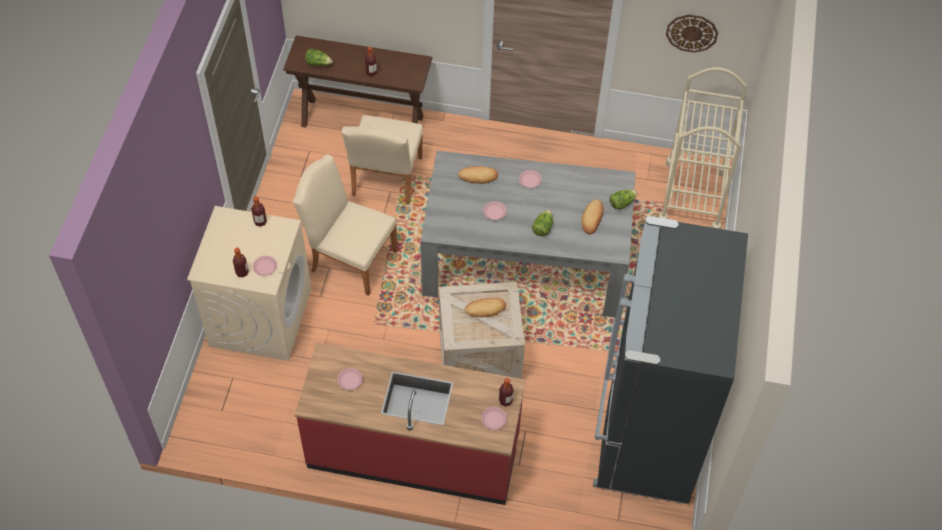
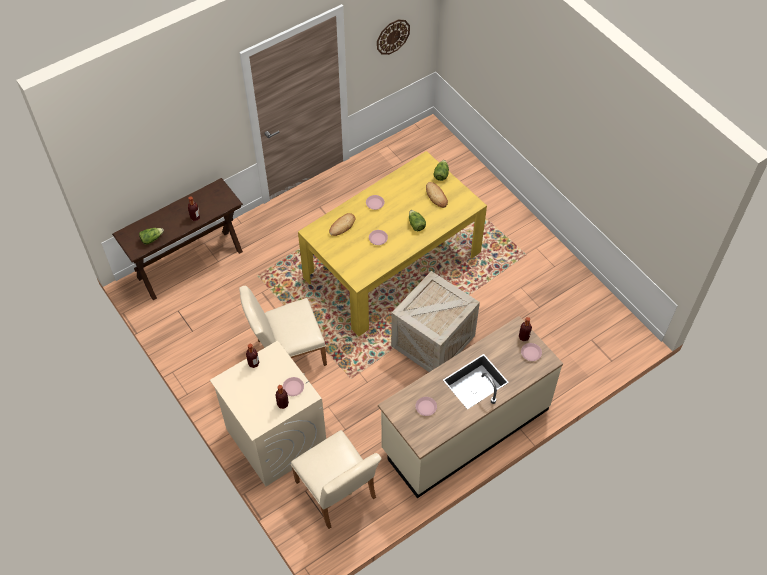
camera: 45 degrees left, 0 degrees up
red counter [295,343,526,505] -> beige counter [378,316,563,498]
beige chair [341,115,423,205] -> beige chair moved to [291,430,382,529]
grey dining table [420,151,636,318] -> yellow dining table [298,151,487,337]
bread [464,298,506,317] -> none
black fridge [593,216,748,504] -> none
beige cart [658,67,747,229] -> none

